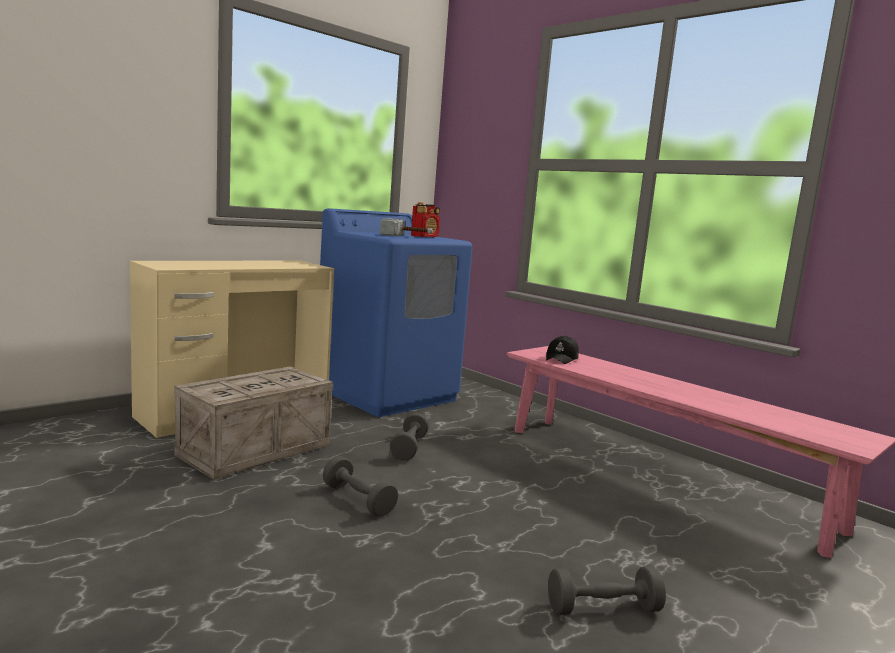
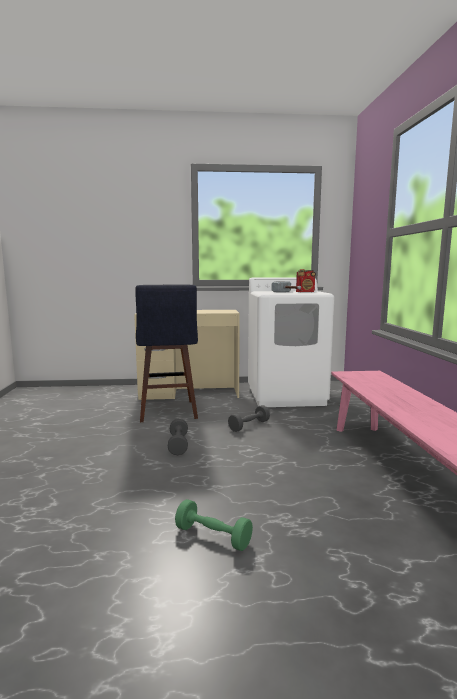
camera: 40 degrees right, 0 degrees up
crate [174,366,333,481] -> blue stool [135,285,198,422]
blue washing machine [320,208,472,417] -> white washing machine [248,277,335,407]
black cap [546,336,579,364] -> none
grey dumbbell [548,567,666,615] -> green dumbbell [175,499,253,551]

